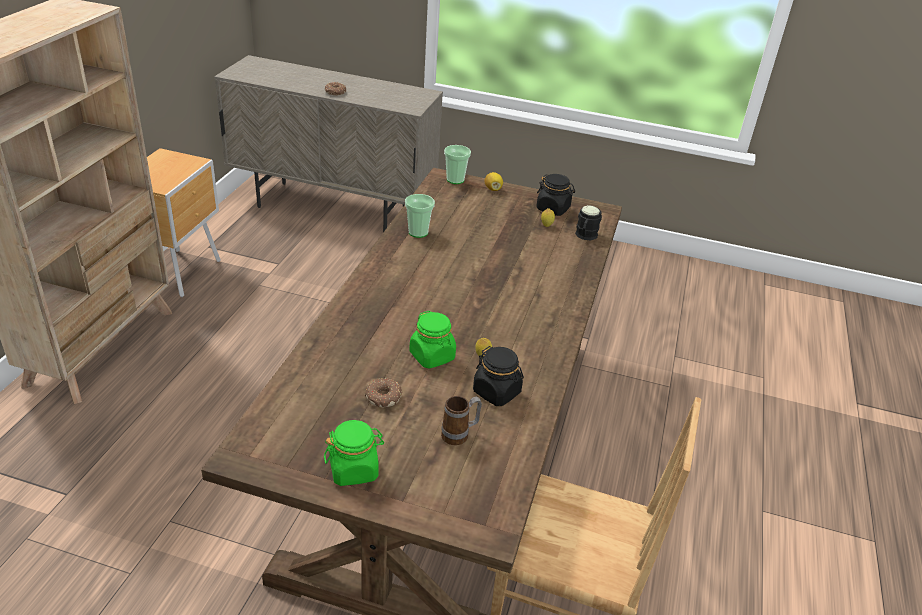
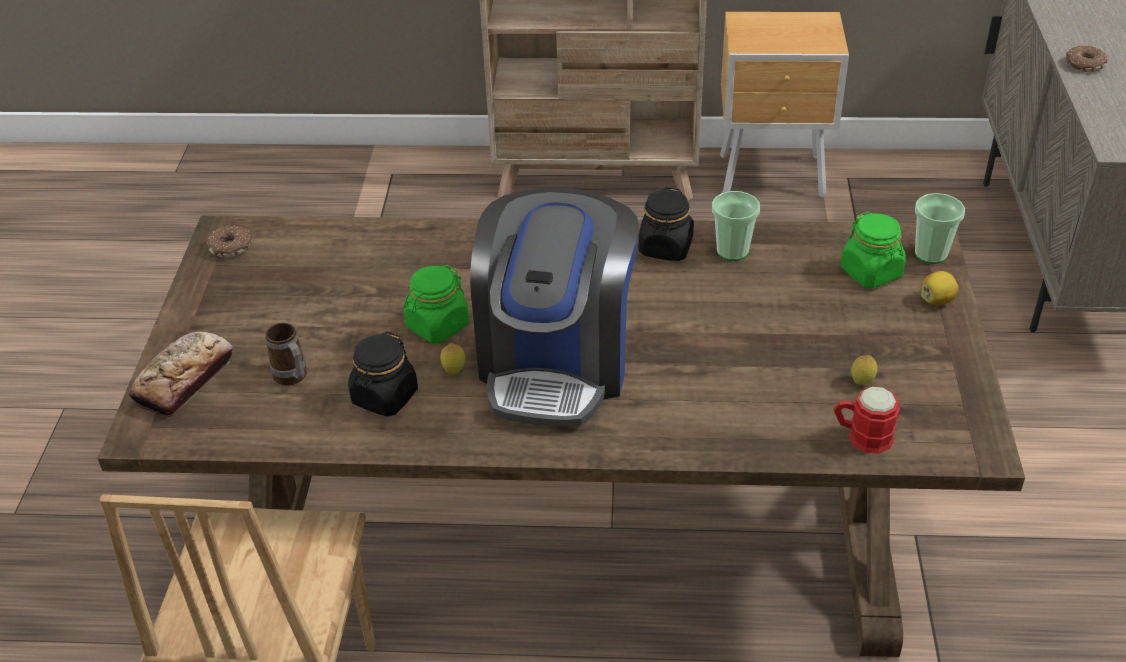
camera: 80 degrees right, 5 degrees up
green jar [324,420,384,486] -> green jar moved to [841,212,906,288]
donut [365,378,402,407] -> donut moved to [206,225,251,258]
black jar [536,174,575,216] -> black jar moved to [639,187,694,261]
black mug [575,205,602,240] -> red mug [834,387,900,454]
none -> bread [129,331,233,418]
none -> coffee machine [470,188,639,427]

